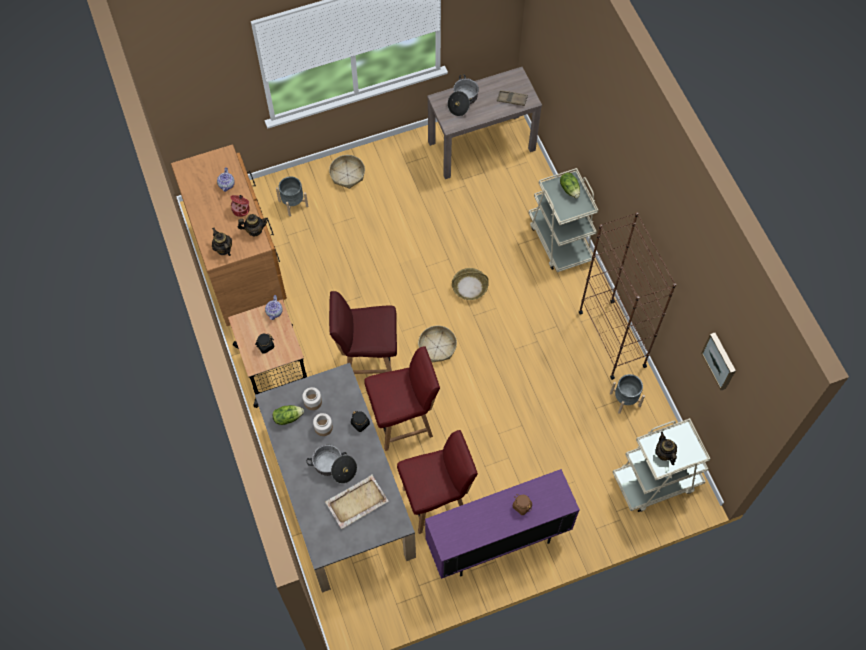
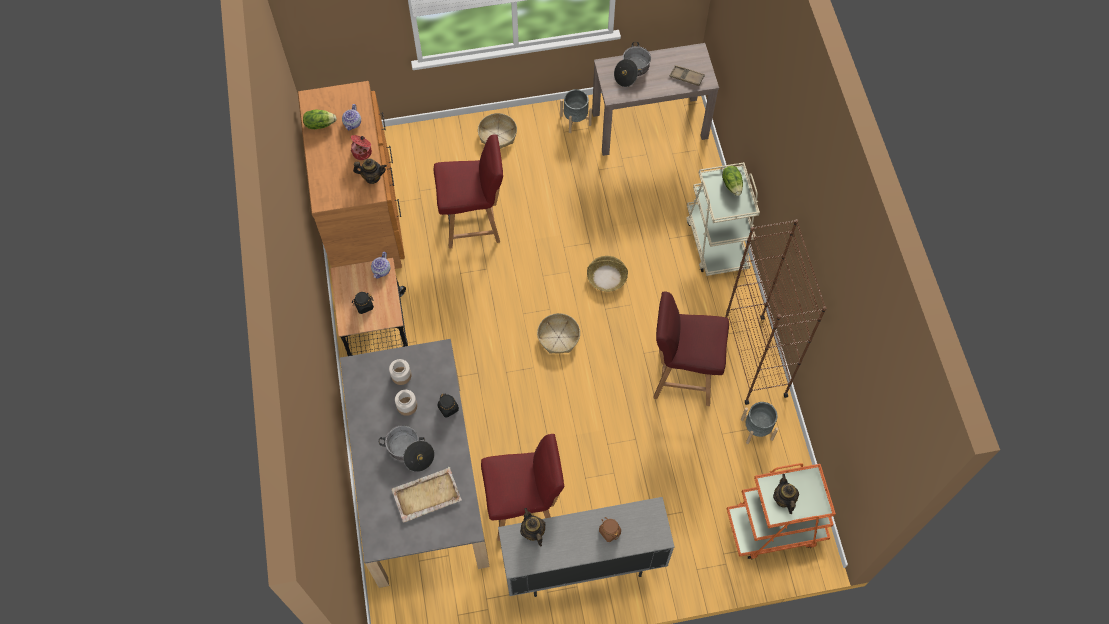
camera: 10 degrees right, 0 degrees up
teapot [212,228,232,256] -> teapot moved to [520,508,546,546]
lettuce [273,405,304,425] -> lettuce moved to [303,109,336,129]
grey planter [276,176,308,217] -> grey planter moved to [560,89,592,133]
red stool [329,291,397,374] -> red stool moved to [653,292,729,406]
red chair [364,346,440,451] -> red chair moved to [434,134,503,249]
purple cabinet [425,469,580,579] -> grey cabinet [498,497,674,597]
beige cart [613,418,710,512] -> orange cart [727,463,836,560]
picture [701,333,736,390] -> none

